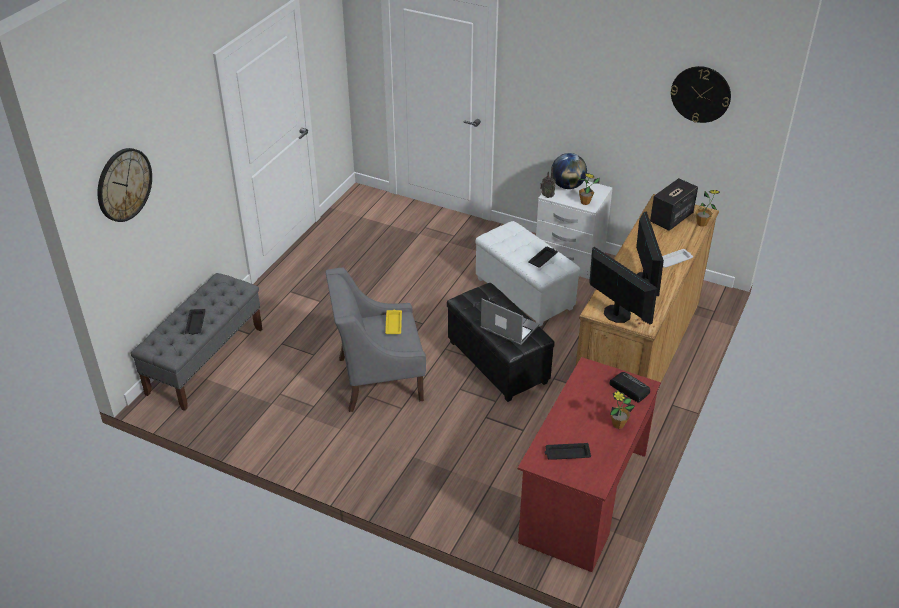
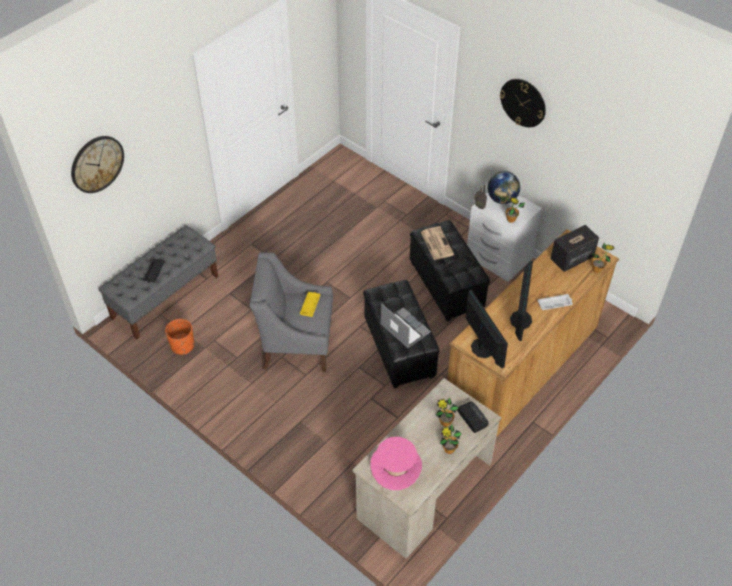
camera: 15 degrees right, 10 degrees up
white ottoman [476,221,580,327] -> black ottoman [410,220,490,321]
red desk [518,357,661,572] -> beige desk [352,378,502,559]
black tray [544,443,591,460] -> pink hat [370,437,422,490]
wall clock [671,66,731,123] -> wall clock moved to [500,79,546,127]
none -> orange planter [165,319,194,355]
none -> newspaper [421,226,454,260]
none -> potted plant [436,397,459,427]

